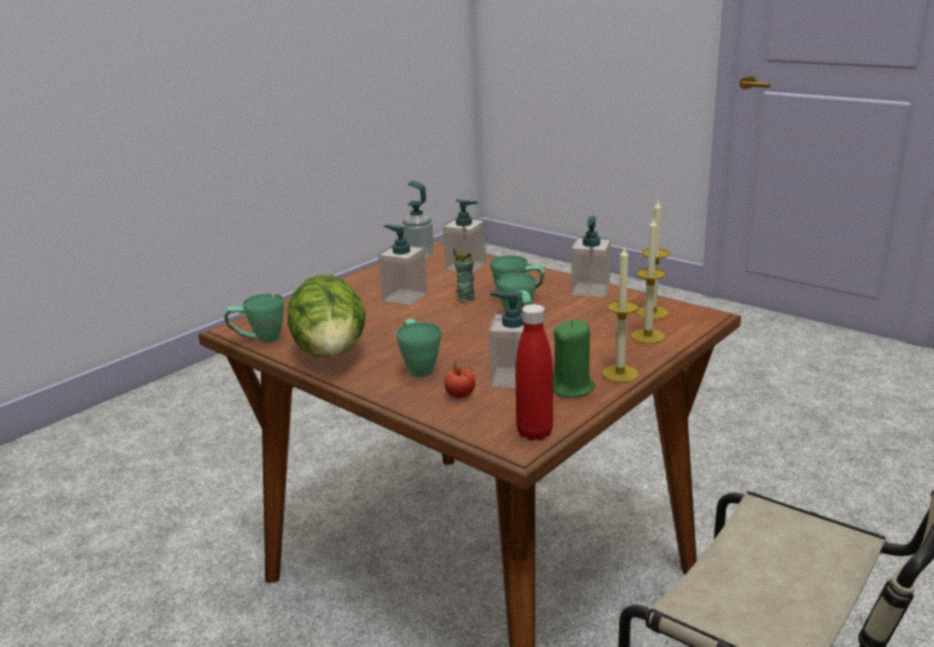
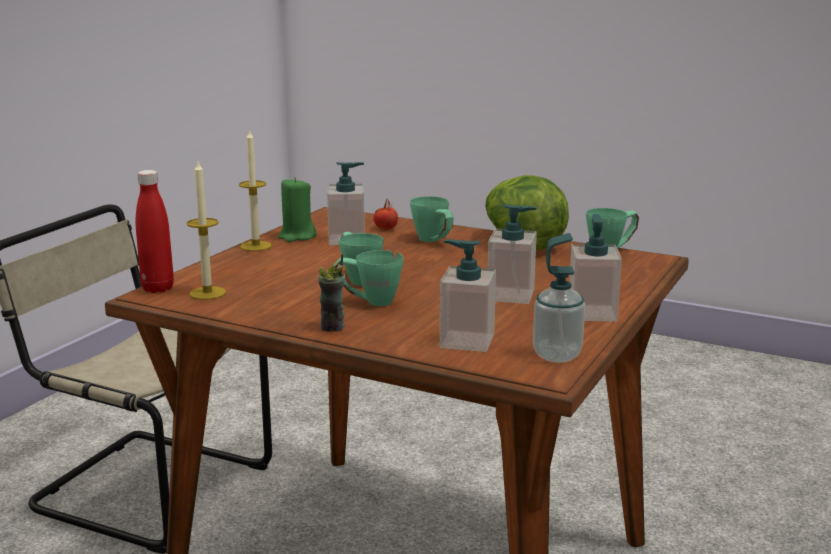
camera: 165 degrees right, 5 degrees down
cup [453,248,475,302] -> cup moved to [318,254,345,332]
red bottle [515,304,553,440] -> red bottle moved to [136,170,174,293]
soap dispenser [571,216,611,297] -> soap dispenser moved to [569,214,622,322]
candle [631,217,666,344] -> none

